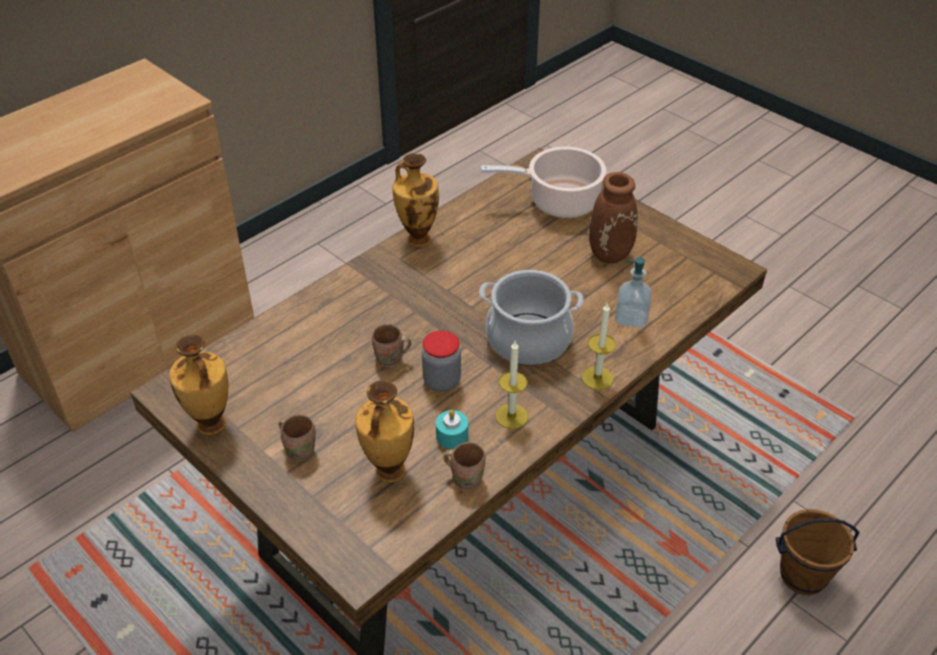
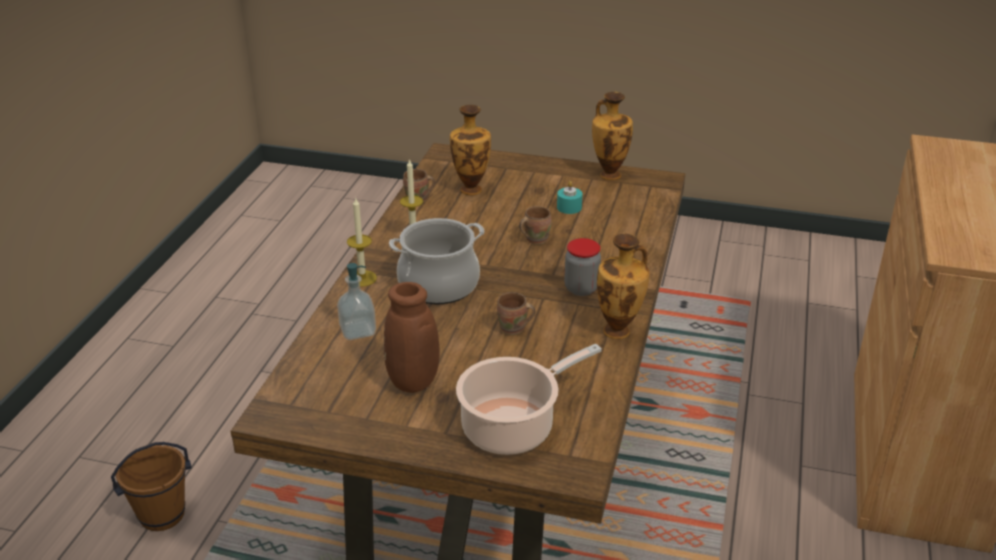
camera: 150 degrees right, 10 degrees down
brown mug [279,414,316,461] -> brown mug moved to [497,292,535,335]
jar [422,331,461,392] -> jar moved to [564,238,601,296]
turquoise candle [436,410,468,449] -> turquoise candle moved to [557,181,583,214]

